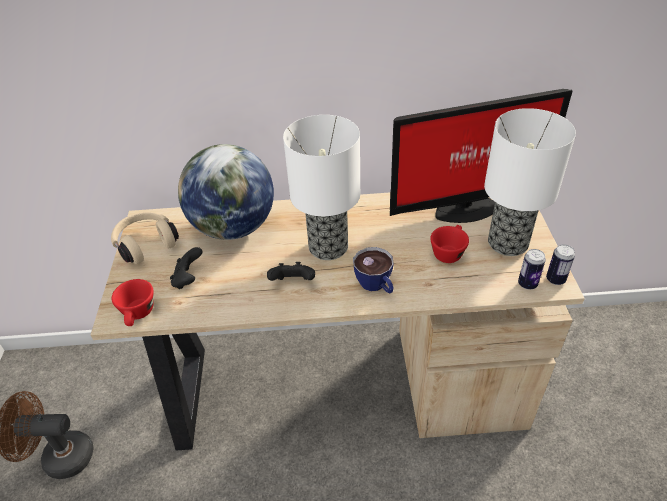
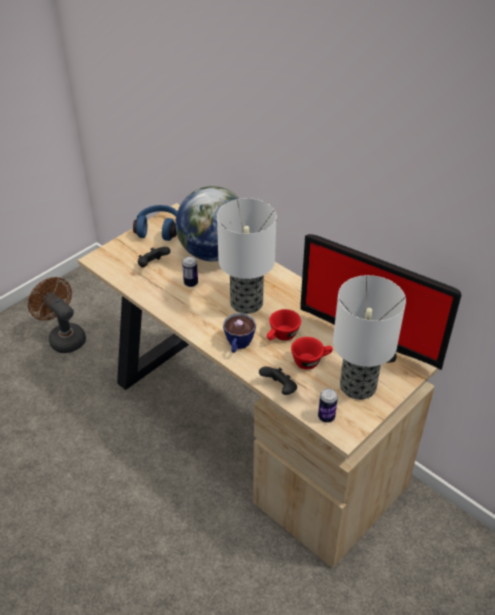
camera: 45 degrees right, 0 degrees up
beige headphones [111,212,179,264] -> blue headphones [133,205,177,241]
red cup [112,279,154,326] -> red cup moved to [267,309,301,341]
black game controller [267,262,315,281] -> black game controller moved to [259,367,297,395]
can [546,244,575,285] -> can moved to [182,256,198,287]

